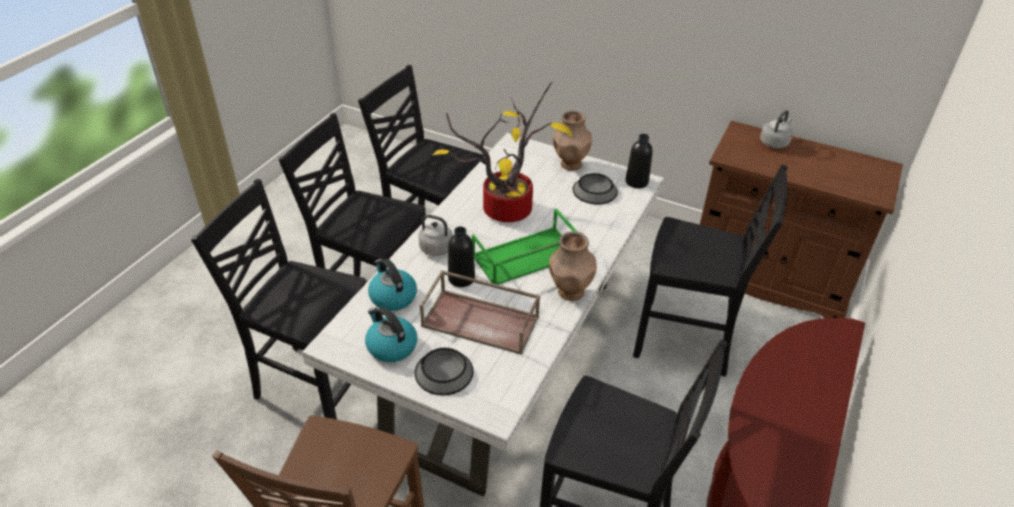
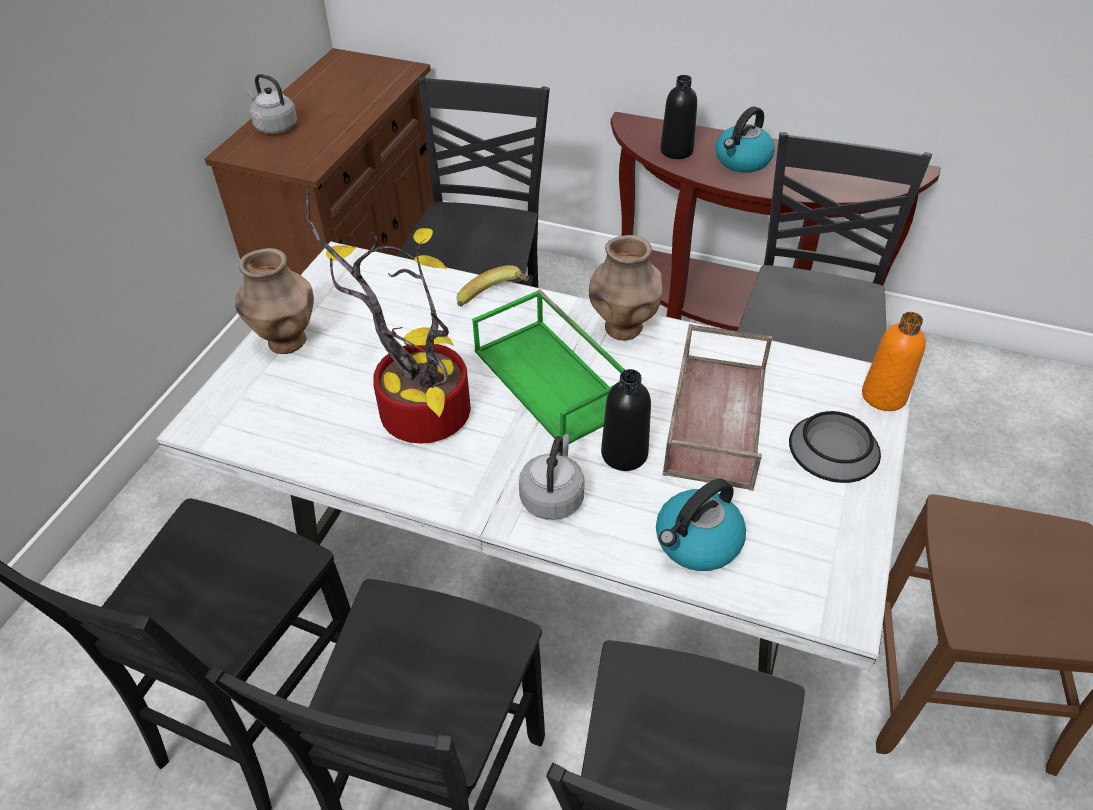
camera: 95 degrees left, 5 degrees up
kettle [365,307,417,362] -> kettle moved to [715,106,775,173]
bowl [573,173,618,204] -> none
black bottle [626,134,653,188] -> black bottle moved to [660,75,697,159]
none -> banana [457,265,529,306]
none -> orange bottle [862,312,926,411]

